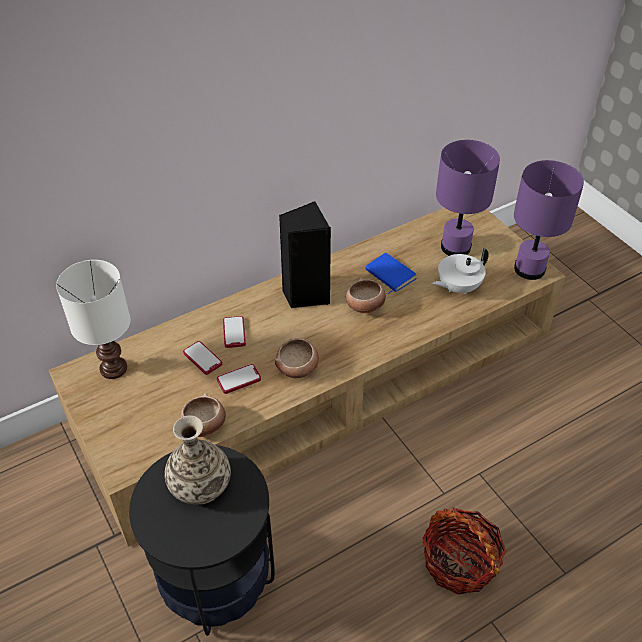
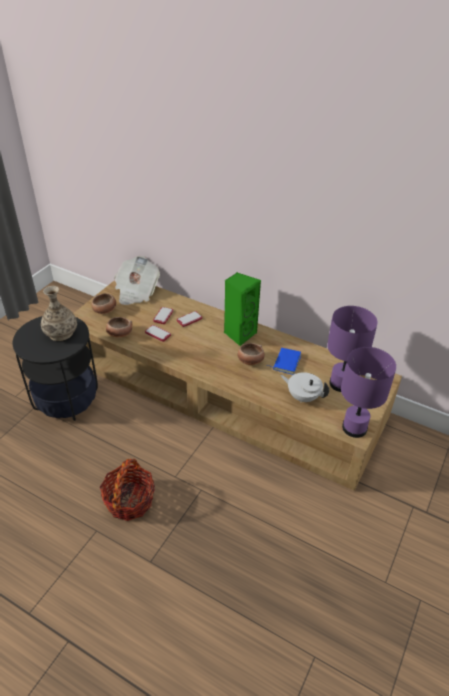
camera: 60 degrees right, 5 degrees down
white table lamp [56,260,131,379] -> newspaper [114,256,160,305]
bowl [275,338,319,378] -> bowl moved to [92,293,116,314]
black speaker [279,201,331,308] -> green speaker [224,273,261,346]

